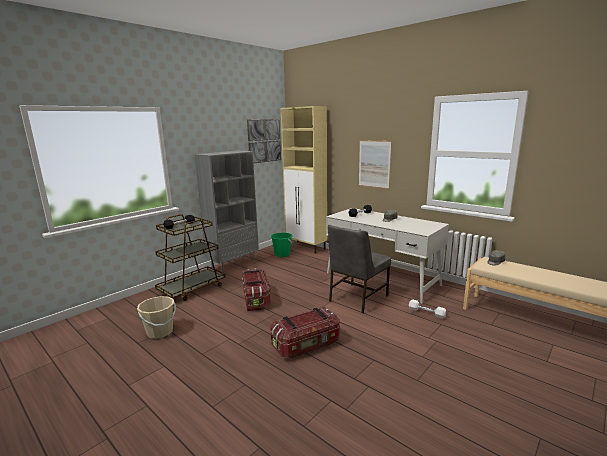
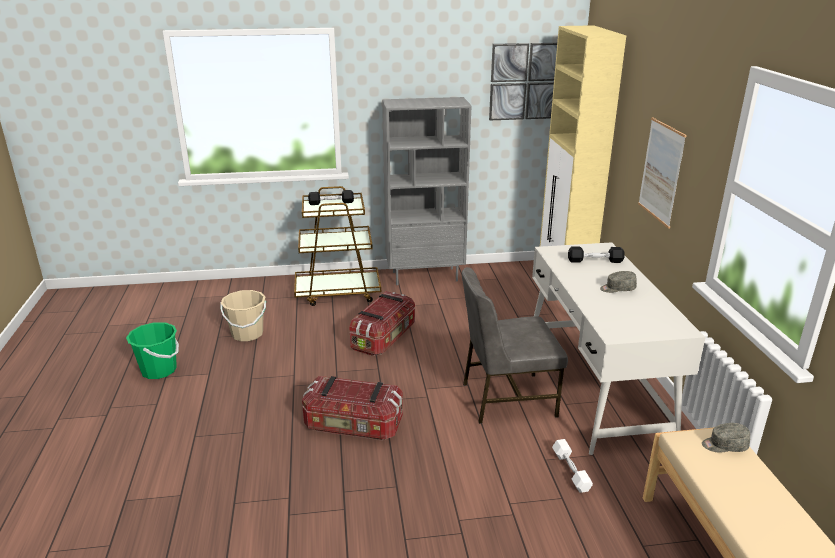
camera: 40 degrees right, 10 degrees up
green bucket [271,233,293,257] -> green bucket moved to [126,322,179,379]

